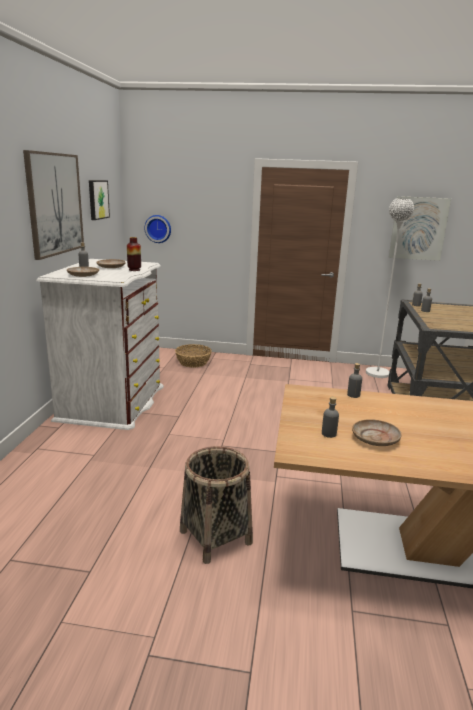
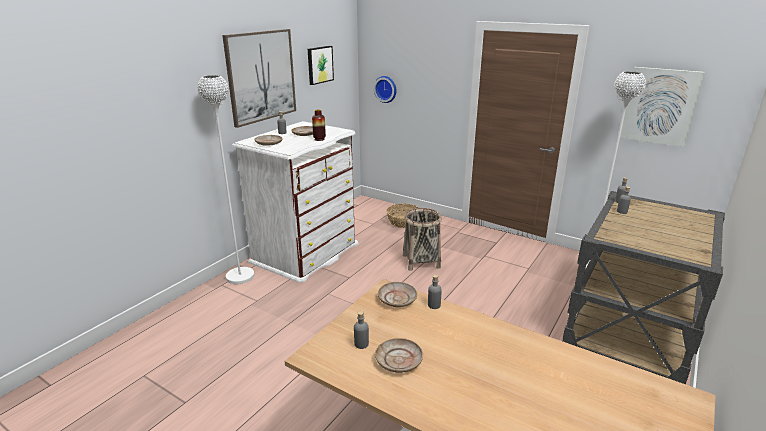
camera: 25 degrees right, 5 degrees up
basket [180,446,253,564] -> basket moved to [403,208,442,271]
none -> white floor lamp [197,75,254,284]
none -> beige plate [378,282,417,307]

